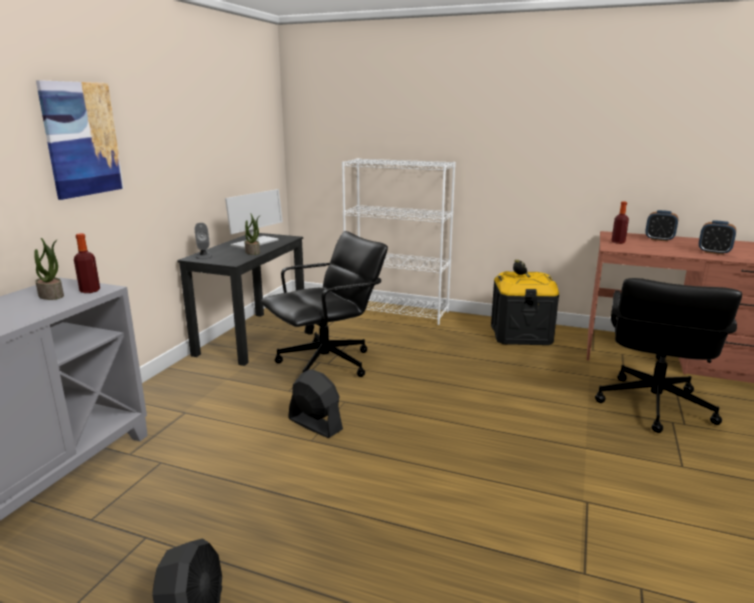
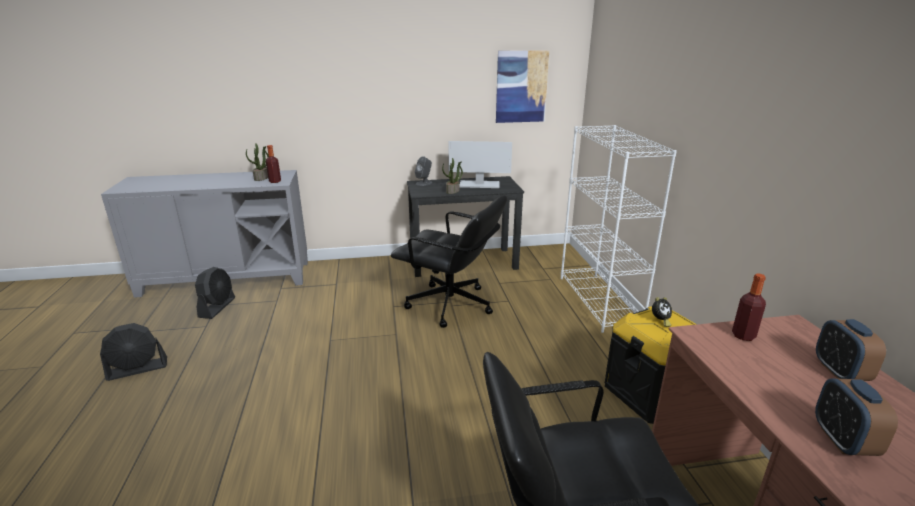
camera: 60 degrees right, 5 degrees up
picture [36,80,124,200] -> picture moved to [496,50,549,123]
black fan [288,370,343,438] -> black fan moved to [195,267,235,319]

